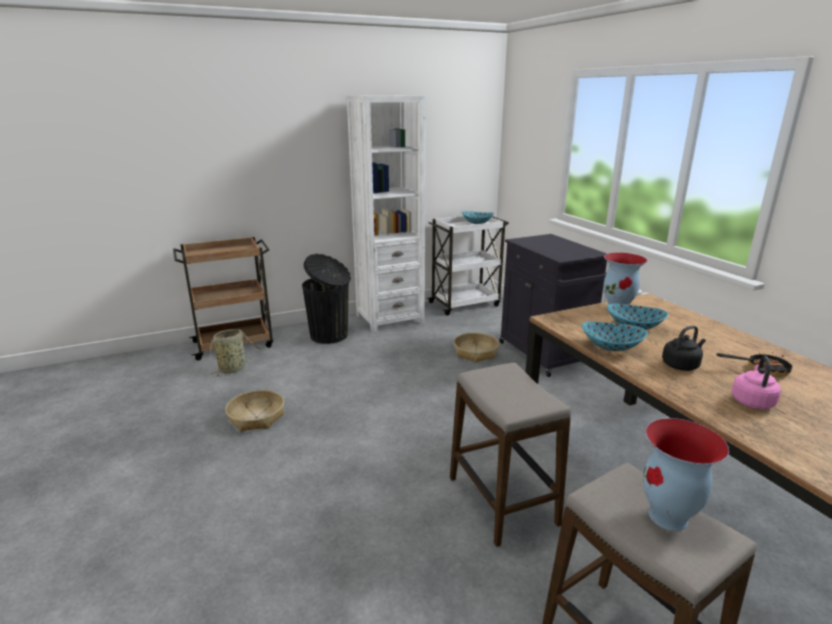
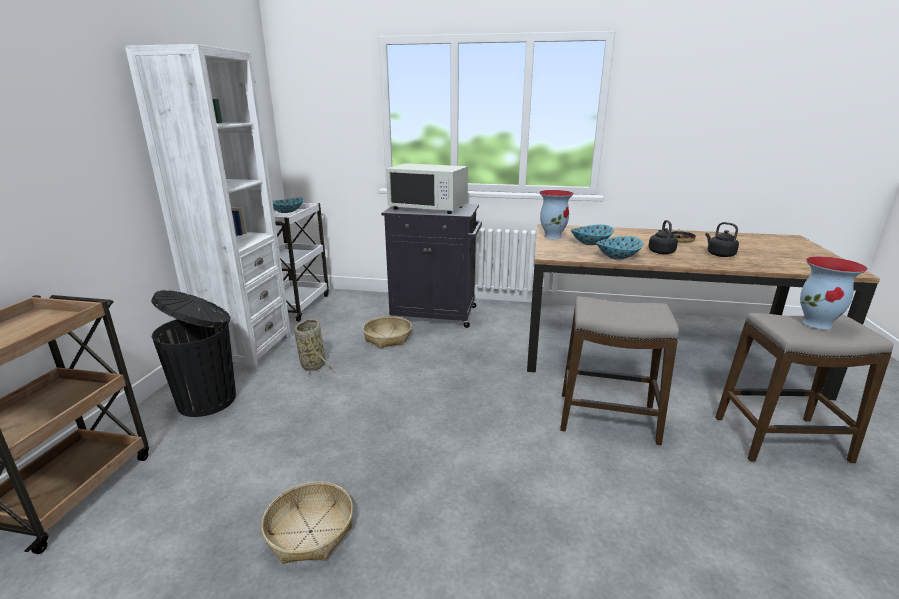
camera: 55 degrees left, 0 degrees up
basket [207,329,265,378] -> basket moved to [294,319,333,378]
pink kettle [732,356,781,409] -> black kettle [705,222,739,257]
none -> white microwave [386,163,468,214]

